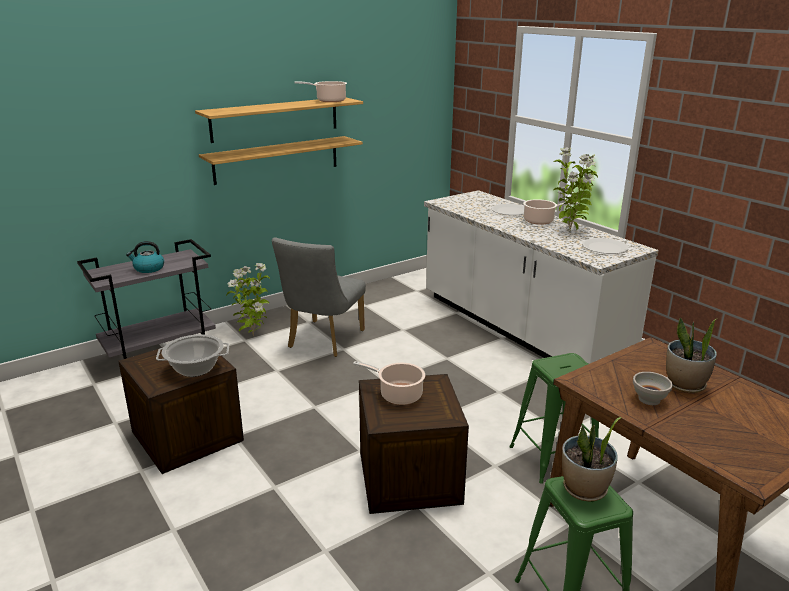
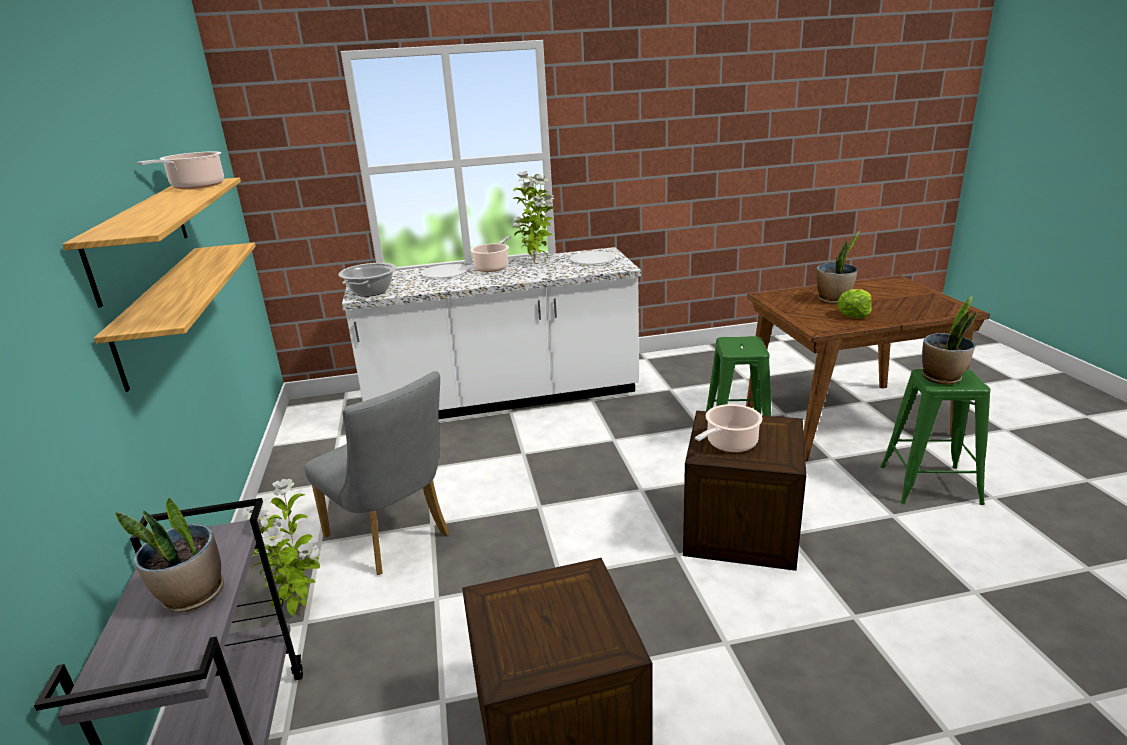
camera: 65 degrees left, 0 degrees up
kettle [126,241,164,273] -> potted plant [115,498,224,612]
cooking pot [156,334,229,377] -> cooking pot moved to [339,263,396,297]
white bowl [633,372,673,405] -> lettuce [837,289,872,318]

